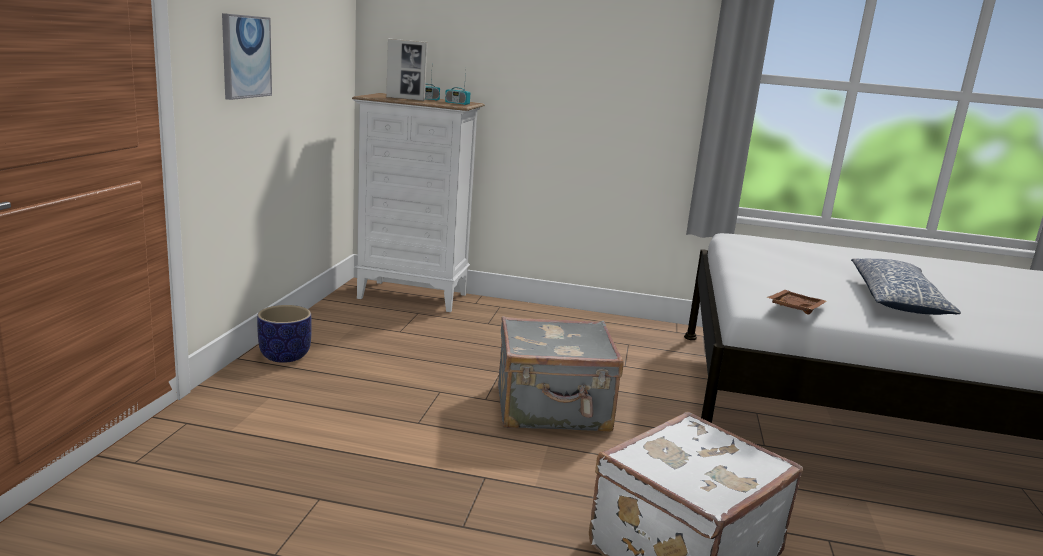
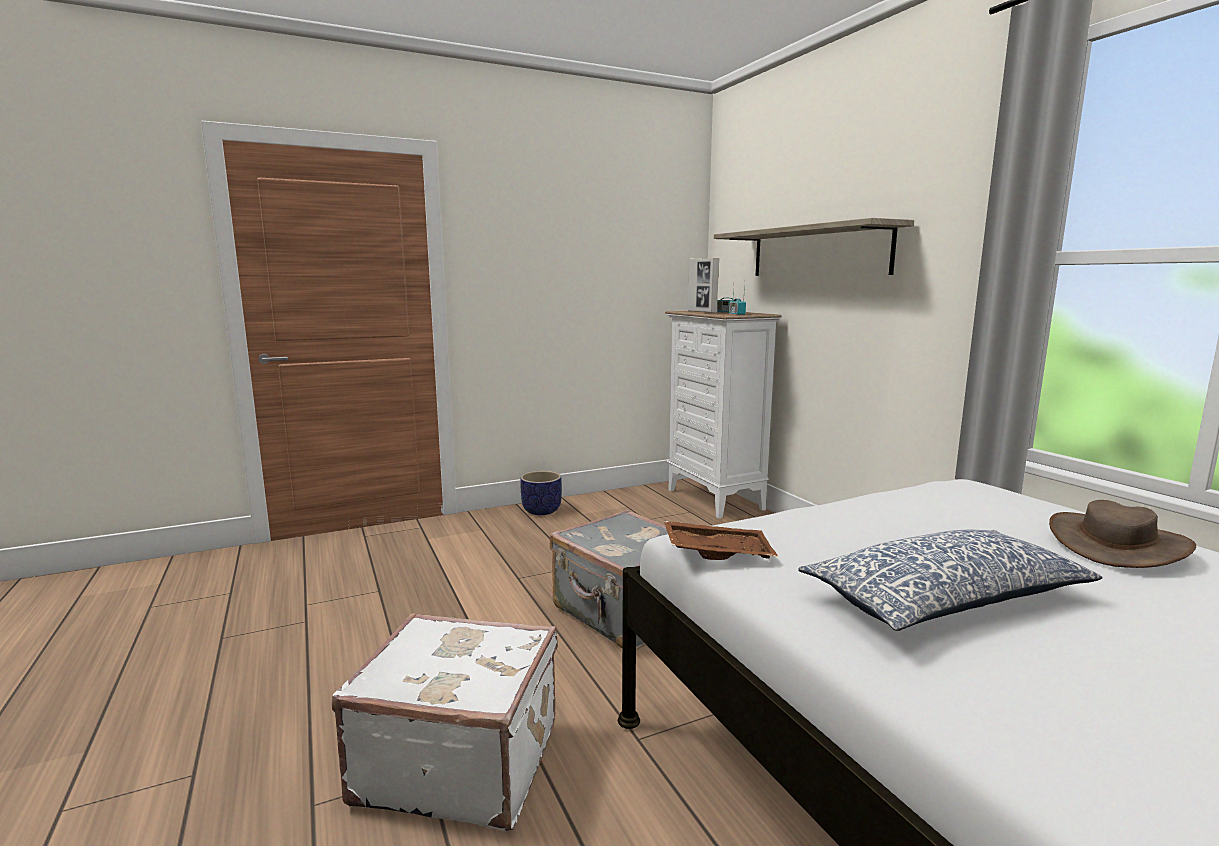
camera: 55 degrees right, 5 degrees down
picture [222,13,272,100] -> none
none -> shelf [714,218,914,276]
none -> brown hat [1049,500,1196,568]

